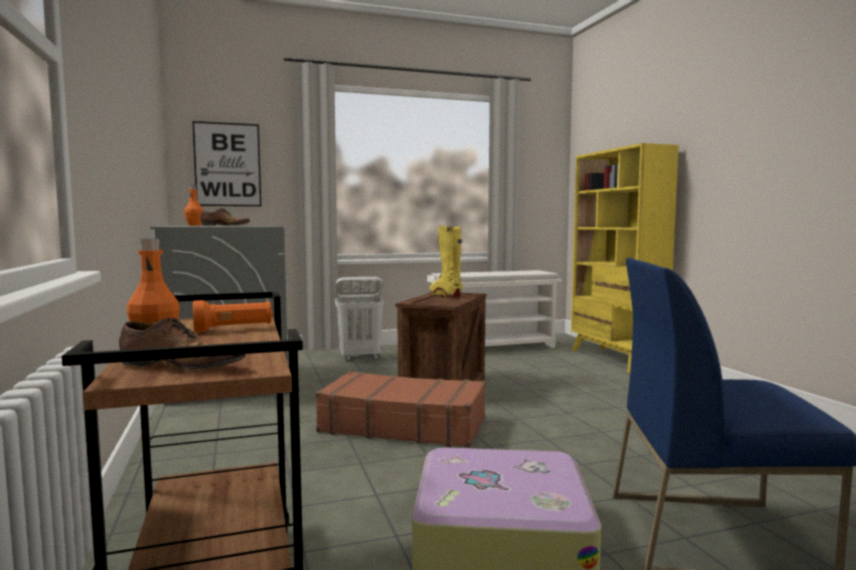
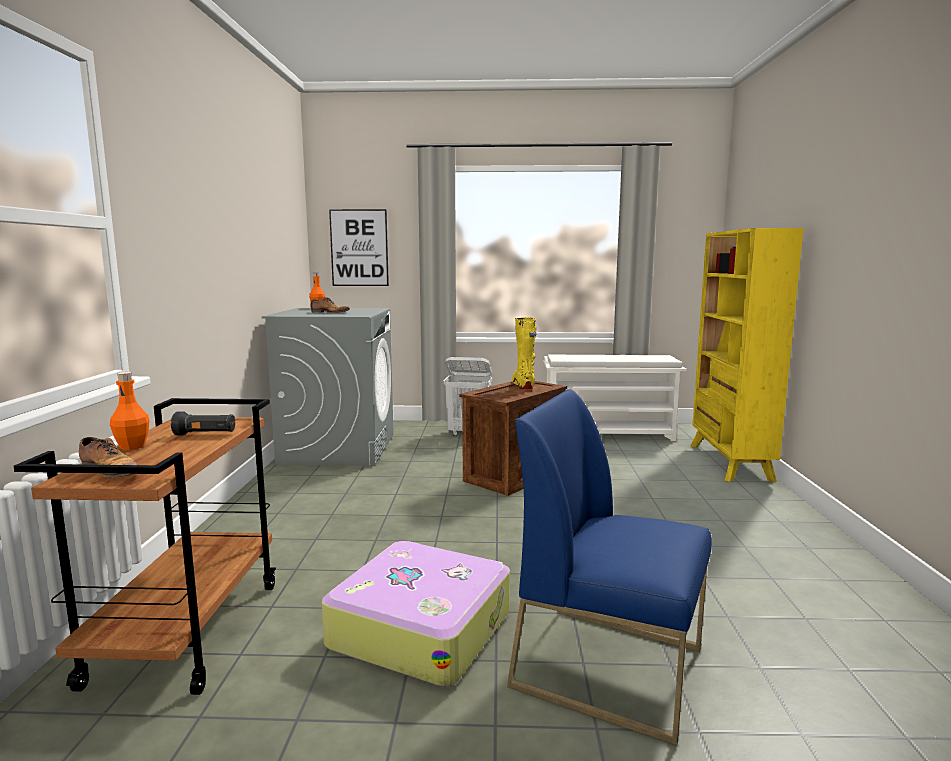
camera: 20 degrees right, 5 degrees up
orange flashlight [193,300,273,332] -> black flashlight [171,412,235,435]
brown suitcase [315,371,486,448] -> none

